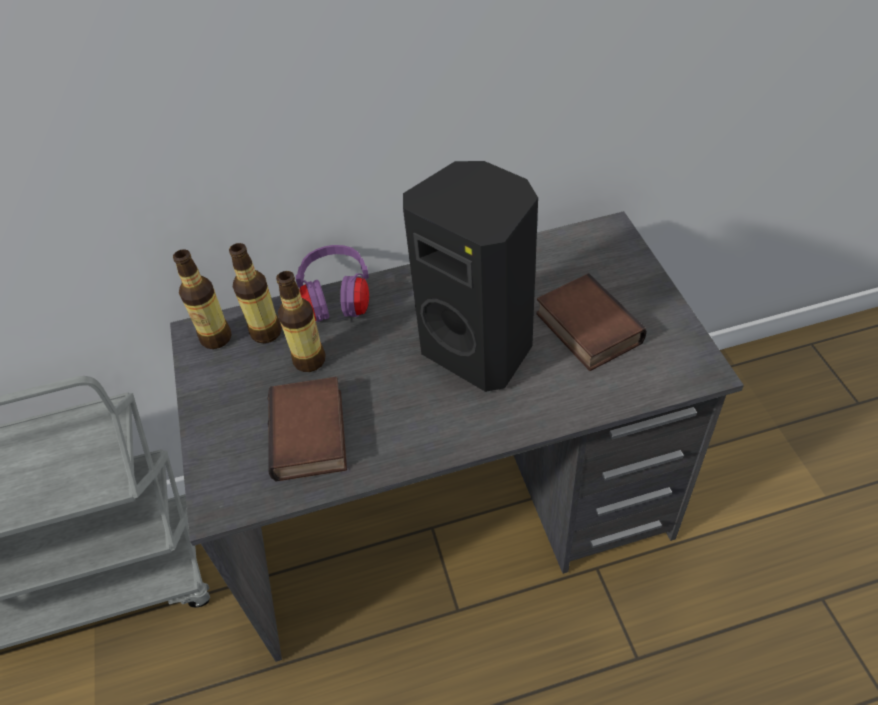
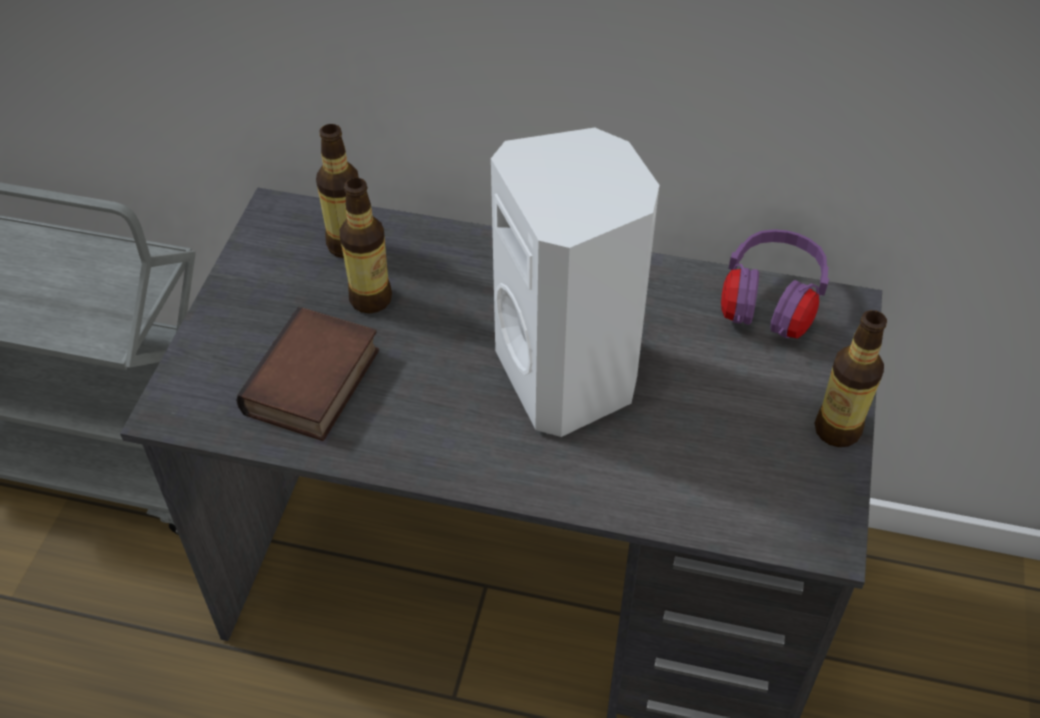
camera: 25 degrees right, 0 degrees up
bottle [173,249,232,349] -> bottle moved to [815,310,887,447]
purple headphones [296,245,369,322] -> purple headphones moved to [721,229,829,338]
black speaker [403,161,538,392] -> white speaker [491,128,659,437]
book [536,273,647,371] -> none

